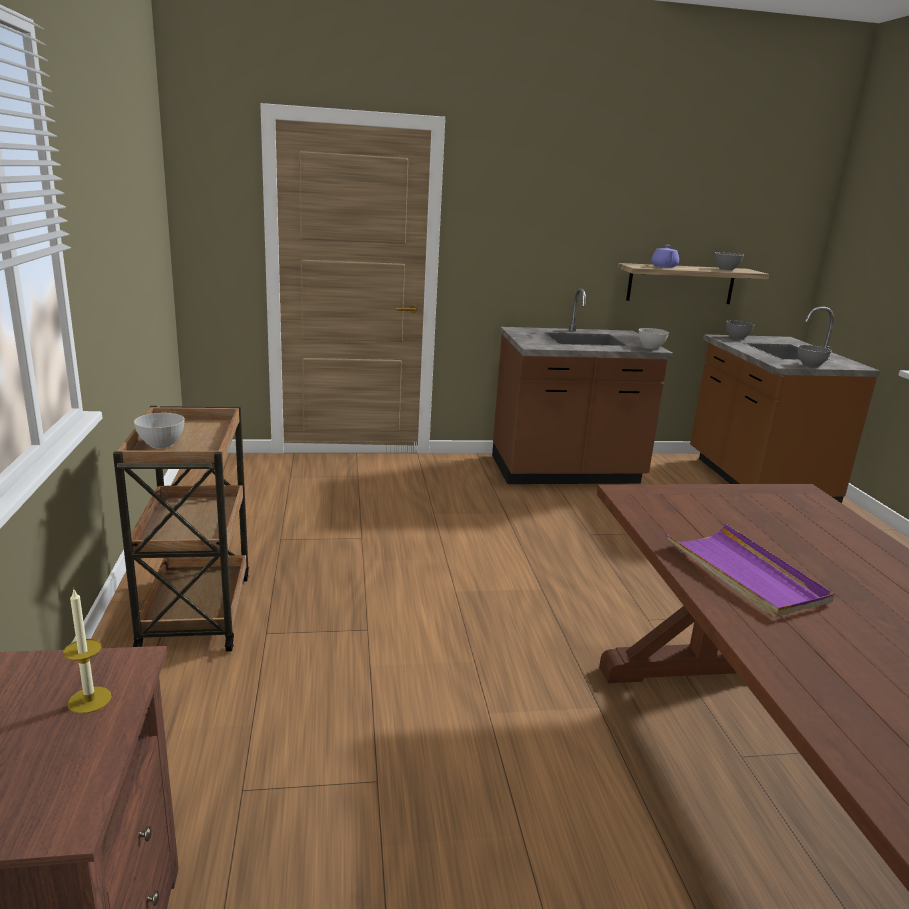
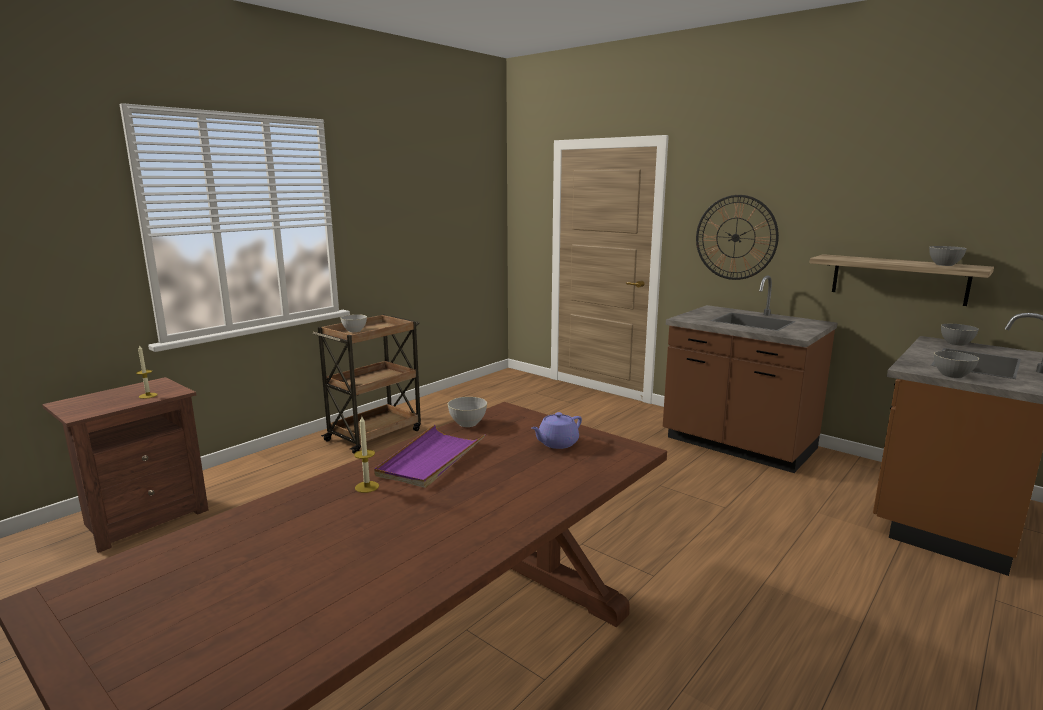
camera: 50 degrees right, 5 degrees down
grey bowl [639,328,669,349] -> grey bowl moved to [448,397,487,427]
purple teapot [651,245,679,268] -> purple teapot moved to [531,412,582,449]
none -> candle [354,416,379,493]
none -> wall clock [696,195,779,280]

